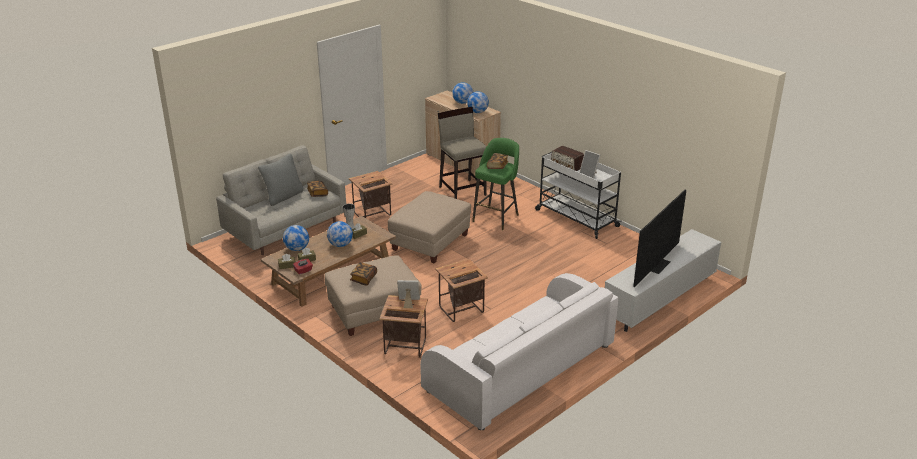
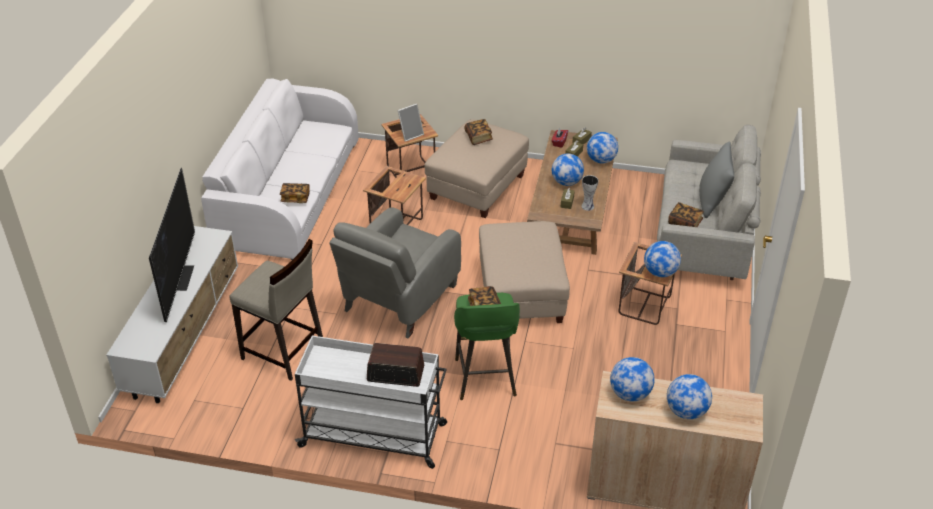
camera: 145 degrees right, 10 degrees up
beige stool [438,107,487,199] -> beige stool moved to [229,239,323,381]
picture frame [580,150,600,178] -> none
none -> book [280,183,310,203]
none -> grey armchair [329,207,461,338]
none -> globe [644,241,681,277]

